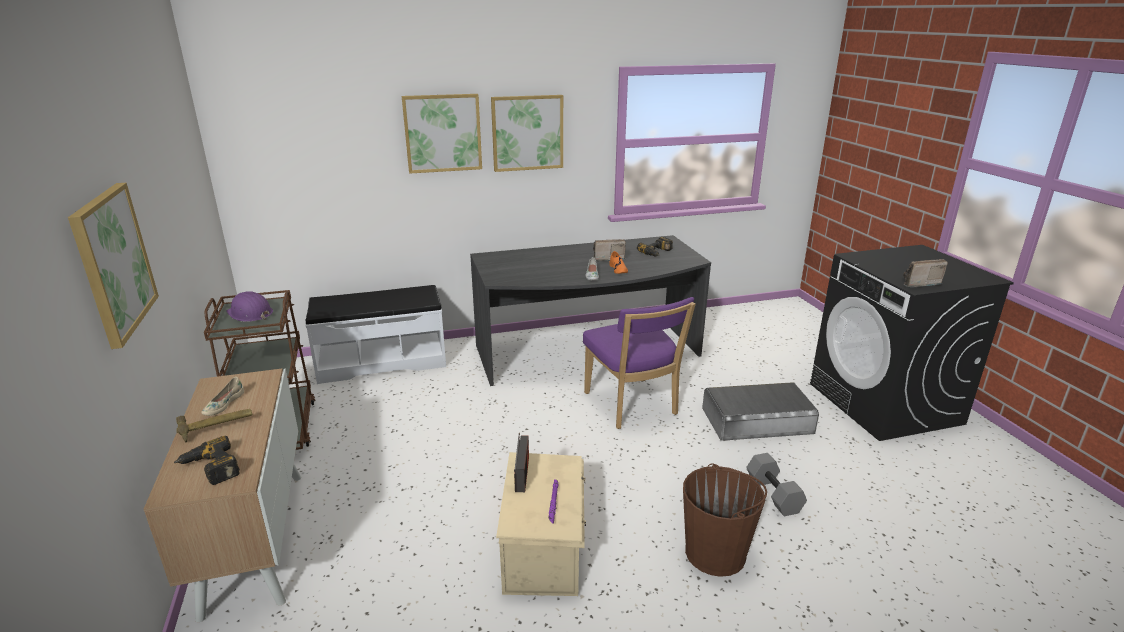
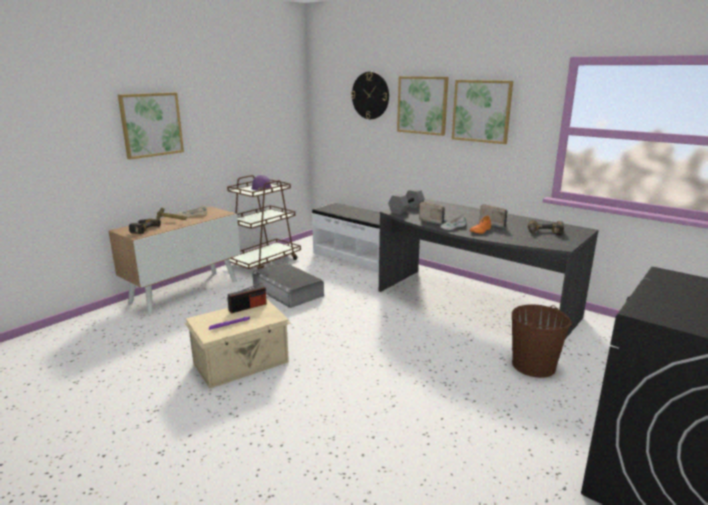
camera: 55 degrees right, 5 degrees down
purple chair [583,297,696,429] -> none
brown bucket [683,463,767,577] -> brown bucket moved to [512,304,571,378]
grey storage box [702,382,819,441] -> grey storage box moved to [252,262,324,308]
grey dumbbell [746,453,807,516] -> grey dumbbell moved to [388,189,425,214]
radio [903,259,948,288] -> radio moved to [419,202,445,224]
none -> wall clock [351,72,389,119]

